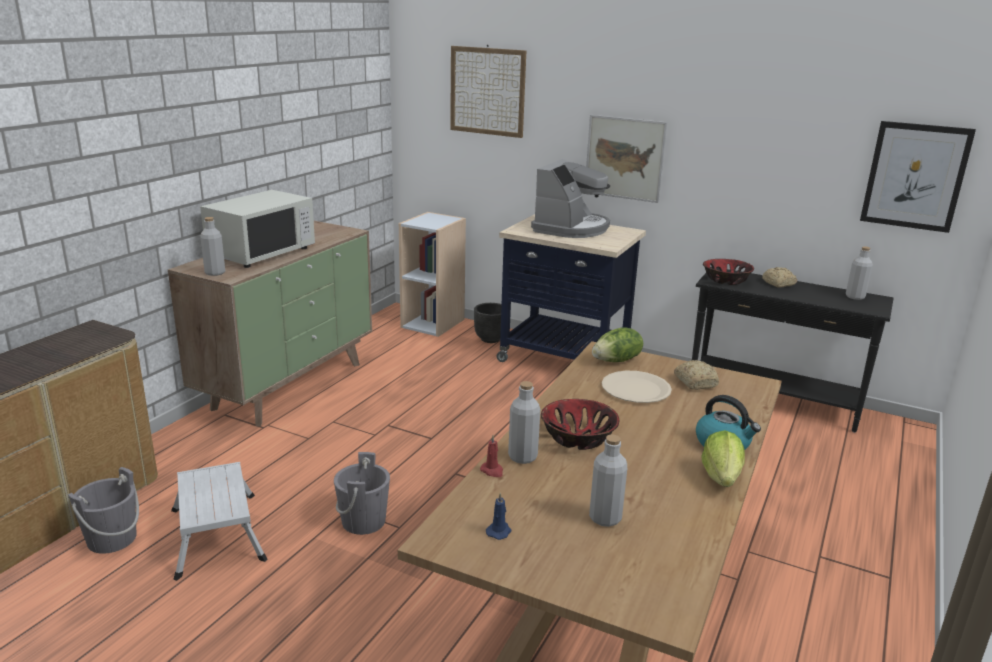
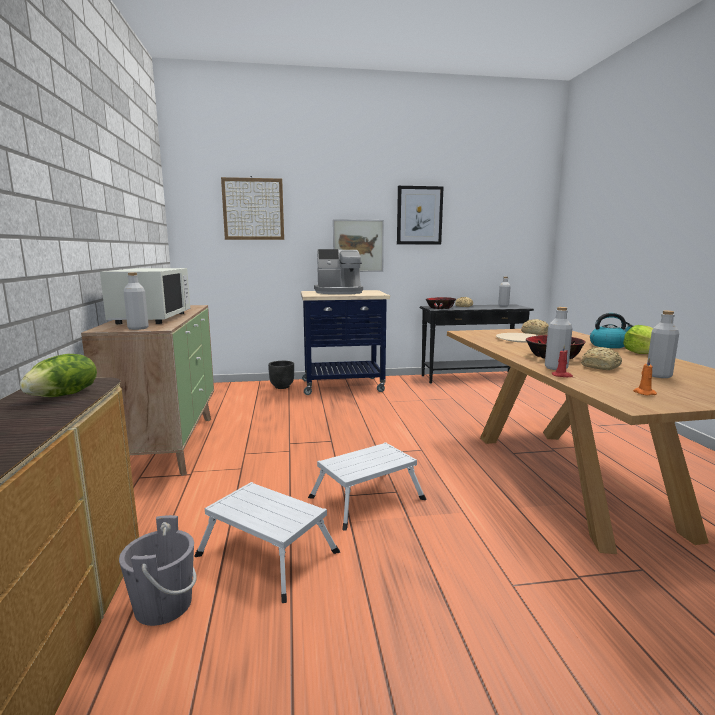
camera: 35 degrees left, 10 degrees down
grey bucket [334,452,390,535] -> white step ladder [308,442,426,531]
bookcase [399,212,466,337] -> none
blue candle [486,492,511,540] -> orange candle [633,357,657,395]
coffee machine [531,159,610,238] -> coffee machine turned 90 degrees clockwise [314,249,363,294]
lettuce [592,327,643,362] -> lettuce moved to [20,354,97,397]
picture [860,121,976,233] -> picture moved to [397,186,444,244]
none -> bread [581,347,622,370]

